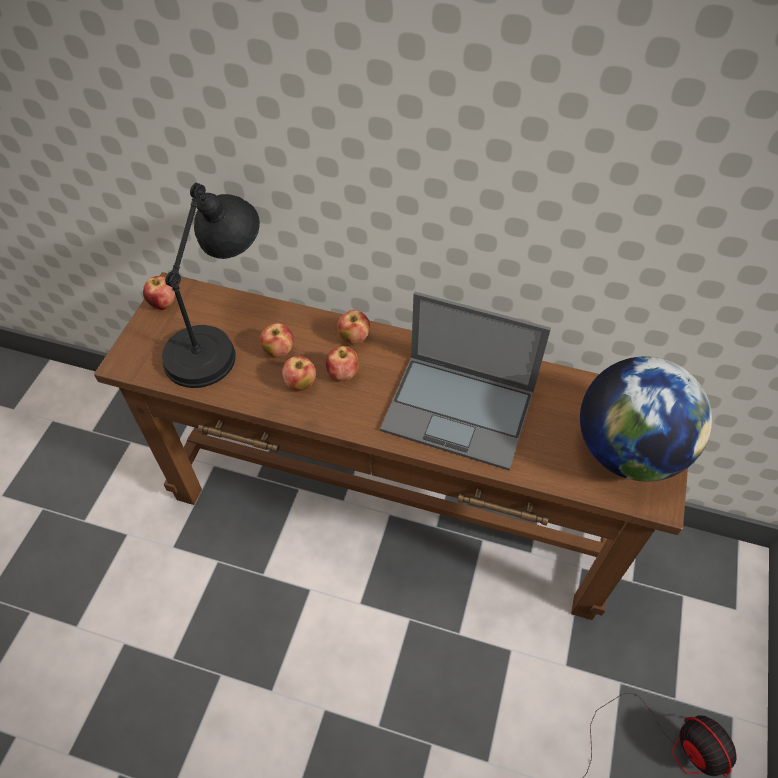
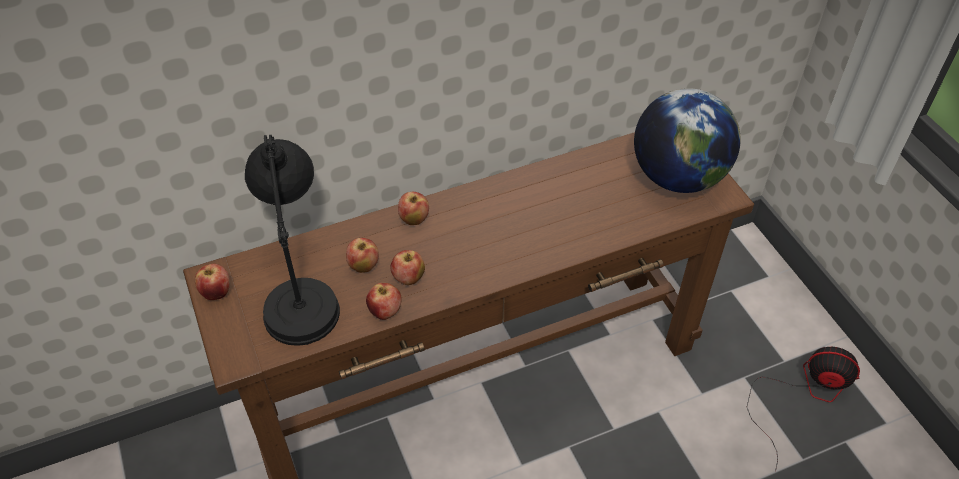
camera: 40 degrees left, 5 degrees down
apple [326,346,359,381] -> apple moved to [366,283,402,320]
laptop [380,292,551,471] -> none

